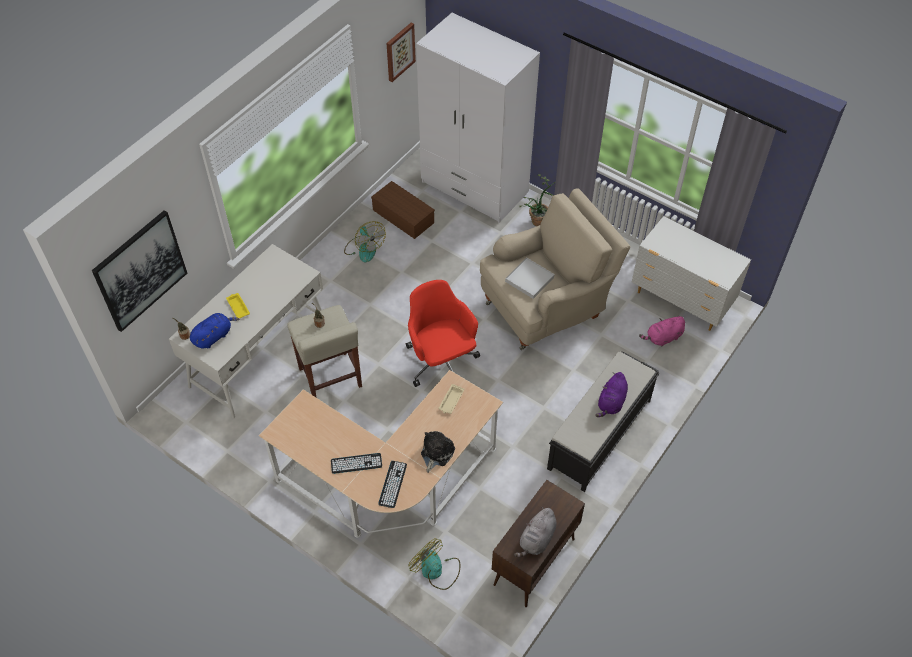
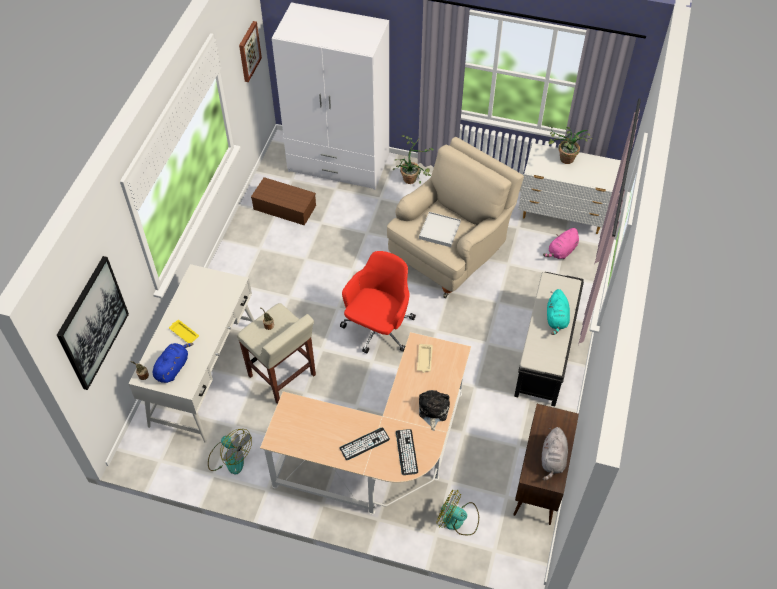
camera: 20 degrees left, 0 degrees up
fan [344,221,386,262] -> fan moved to [208,429,252,475]
red office chair [406,280,480,387] -> red office chair turned 75 degrees clockwise [340,251,416,353]
purple plush toy [595,372,628,417] -> turquoise plush toy [547,289,570,335]
none -> potted plant [547,125,593,164]

